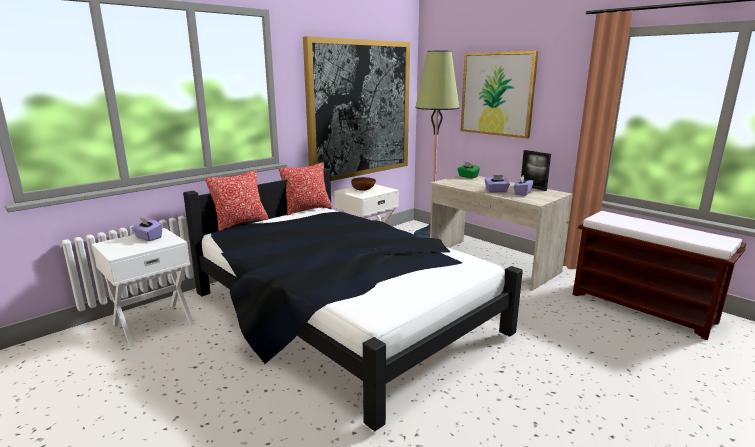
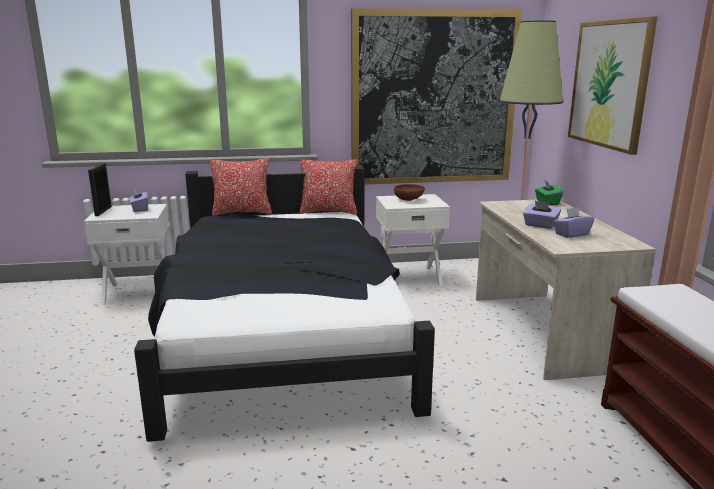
camera: 35 degrees right, 0 degrees up
picture frame [521,150,551,191] -> picture frame moved to [88,163,112,216]

